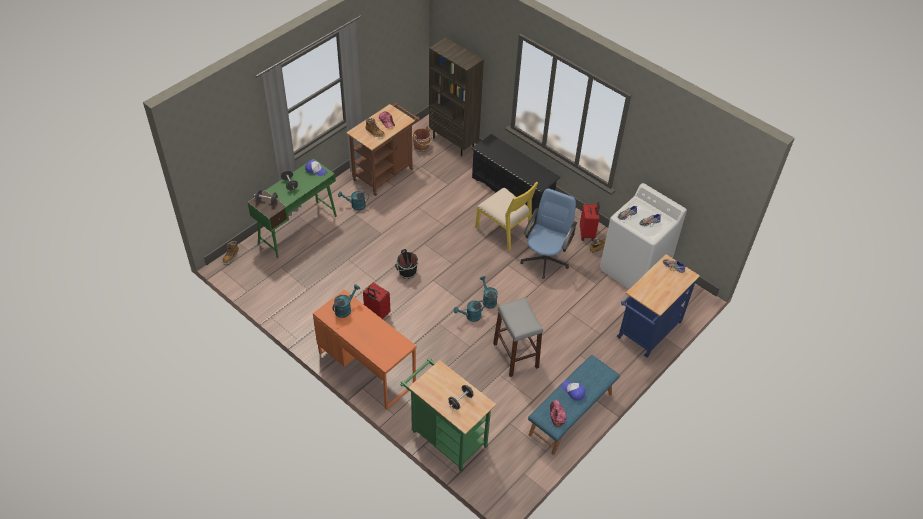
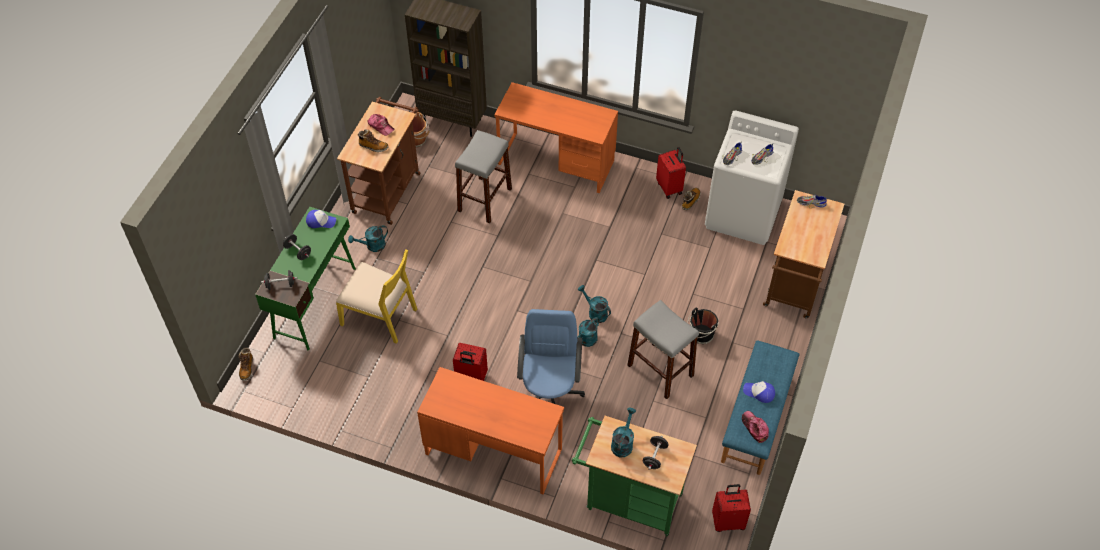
camera: 20 degrees left, 5 degrees up
turquoise watering can [332,284,360,318] -> turquoise watering can moved to [611,407,636,458]
black bucket [395,249,419,279] -> black bucket moved to [687,307,719,344]
black shoe rack [471,134,561,214] -> orange desk [494,82,618,193]
yellow chair [475,182,538,251] -> yellow chair moved to [336,250,417,344]
blue office chair [520,188,577,279] -> blue office chair moved to [517,309,585,404]
blue cart [617,254,700,358] -> brown cart [763,190,844,318]
none -> grey stool [455,130,512,223]
none -> red suitcase [712,484,751,532]

